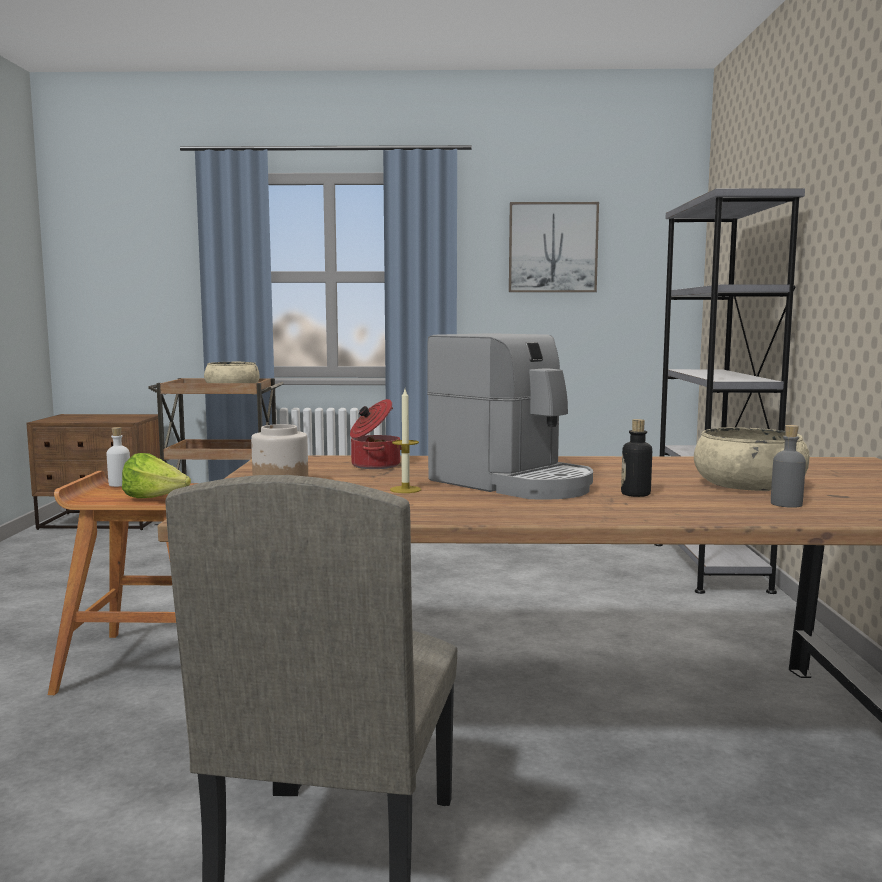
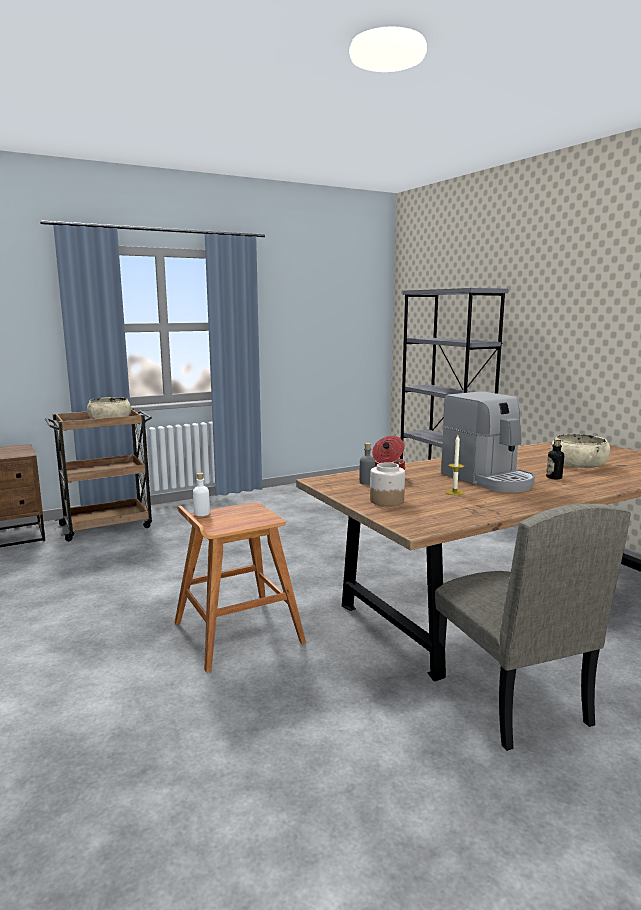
camera: 30 degrees left, 5 degrees up
lettuce [122,453,191,498] -> none
coffee machine [427,333,593,500] -> coffee machine turned 45 degrees clockwise [441,391,535,492]
picture [509,202,599,292] -> none
grey bottle [771,425,806,508] -> grey bottle moved to [359,443,375,485]

